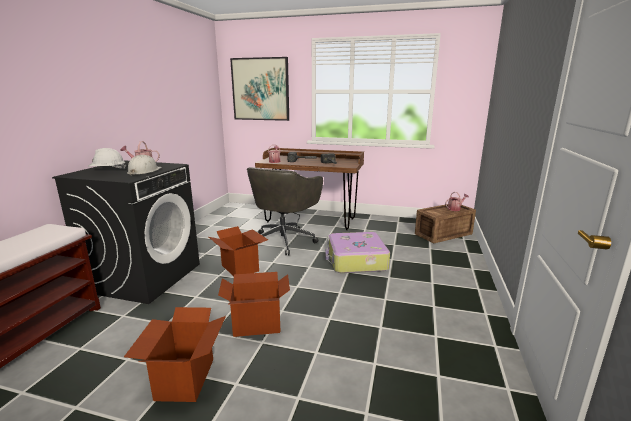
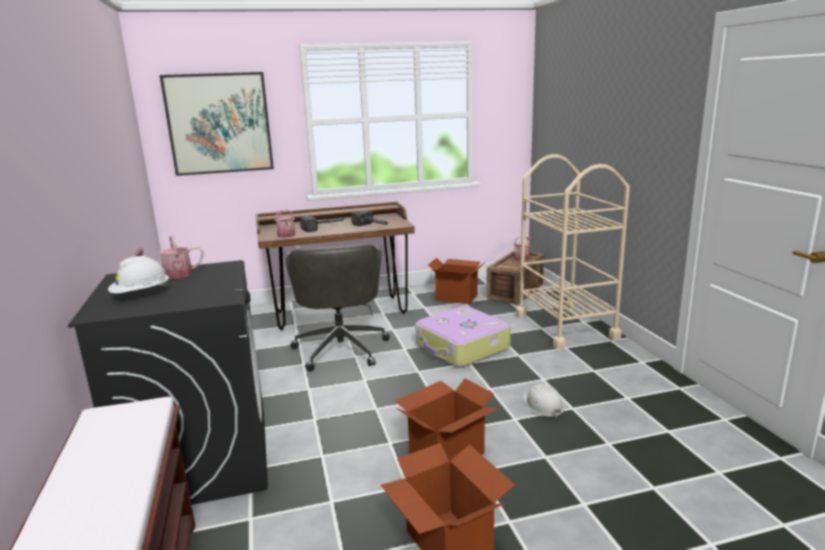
camera: 30 degrees left, 0 degrees up
white hard hat [127,155,162,175] -> white hard hat moved to [523,383,564,418]
cardboard box [209,226,268,276] -> cardboard box moved to [428,258,484,304]
none -> beige cart [516,154,630,349]

